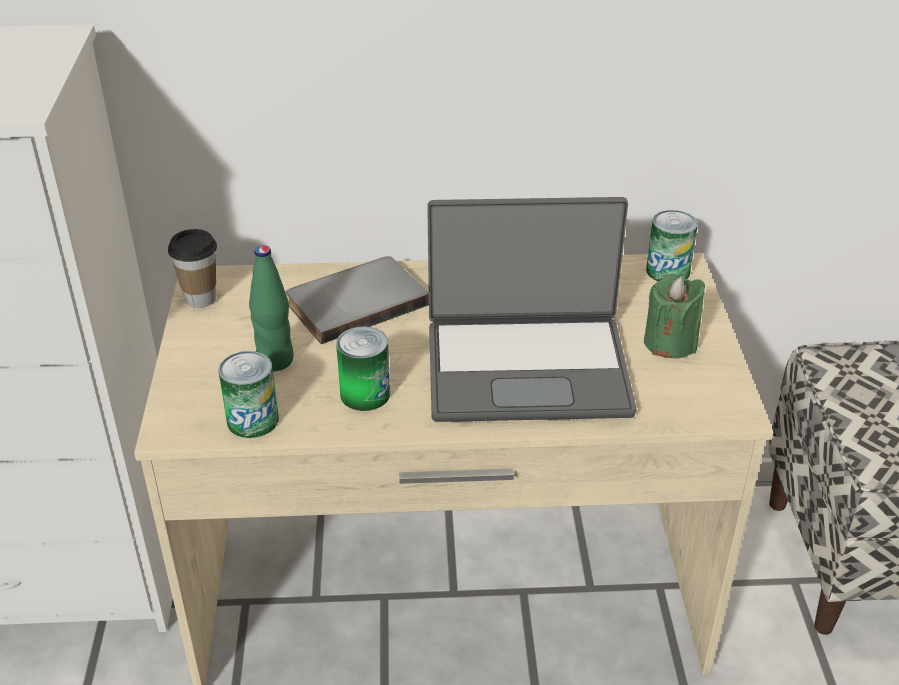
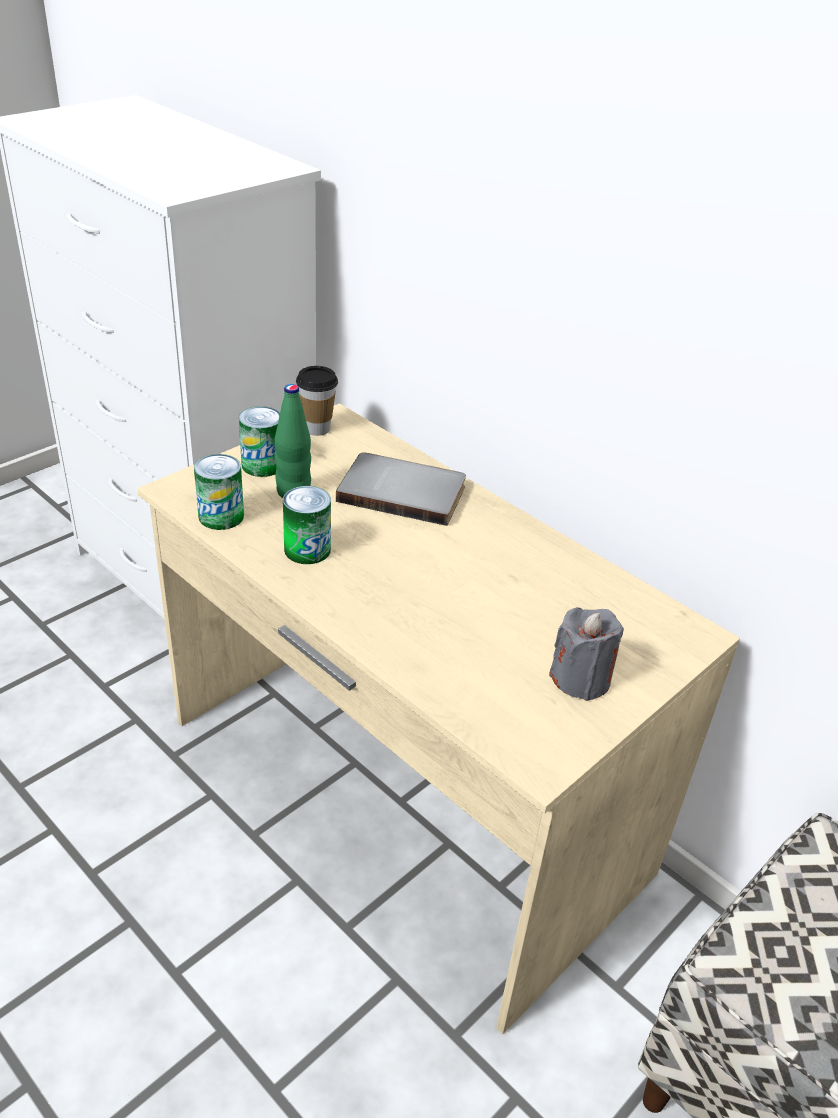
camera: 45 degrees right, 0 degrees up
laptop [427,197,637,422] -> none
green candle [644,274,705,358] -> grey candle [549,607,624,701]
can [646,210,698,281] -> can moved to [239,406,280,477]

